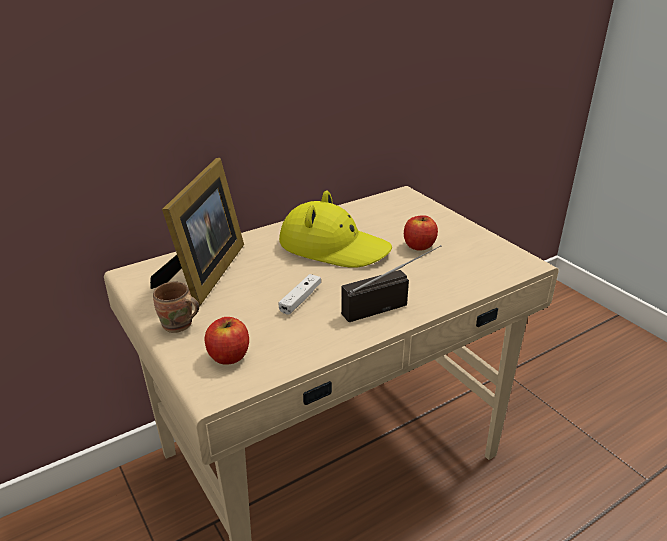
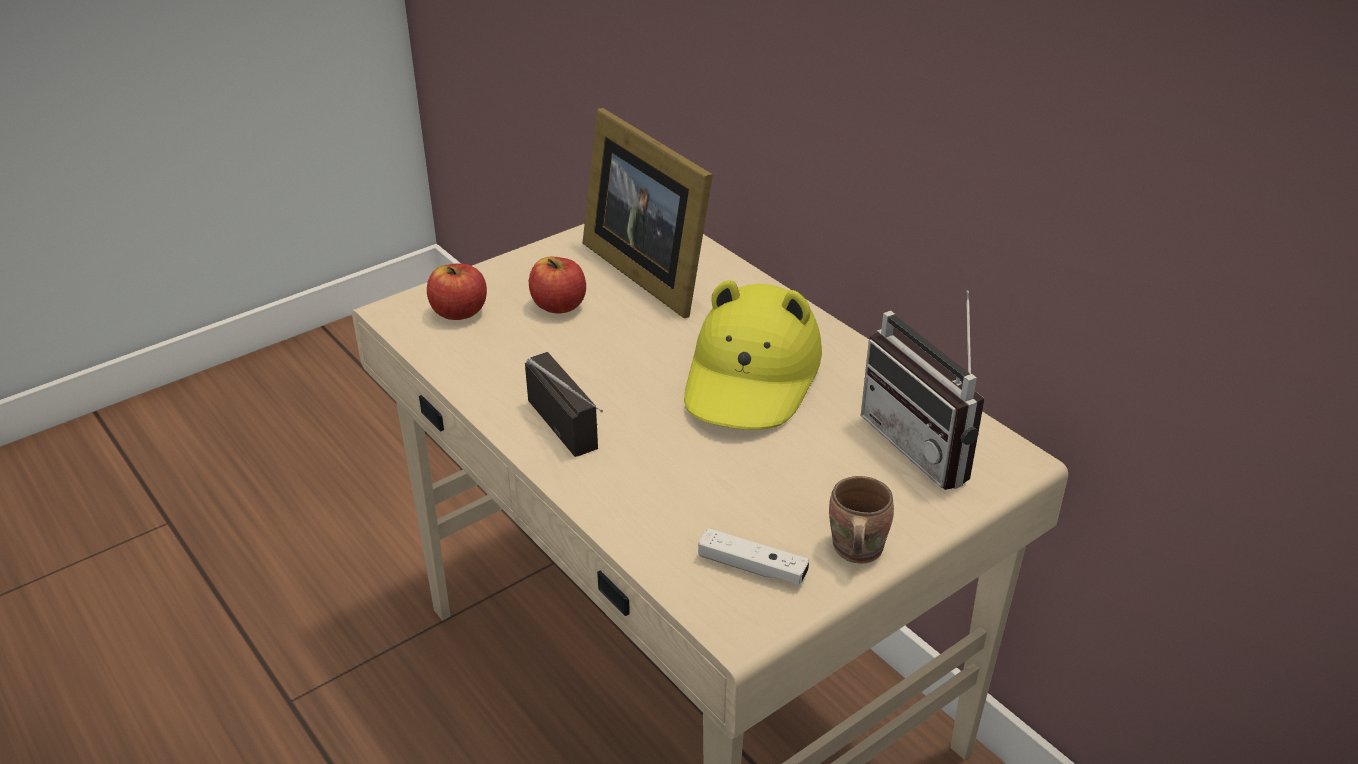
camera: 85 degrees right, 5 degrees up
picture frame [150,158,244,307] -> picture frame turned 45 degrees clockwise [583,108,713,318]
brown mug [153,281,199,333] -> brown mug moved to [829,476,894,563]
white game controller [279,274,321,315] -> white game controller moved to [698,528,809,584]
apple [404,215,438,250] -> apple moved to [529,257,586,314]
none -> radio [861,291,985,490]

